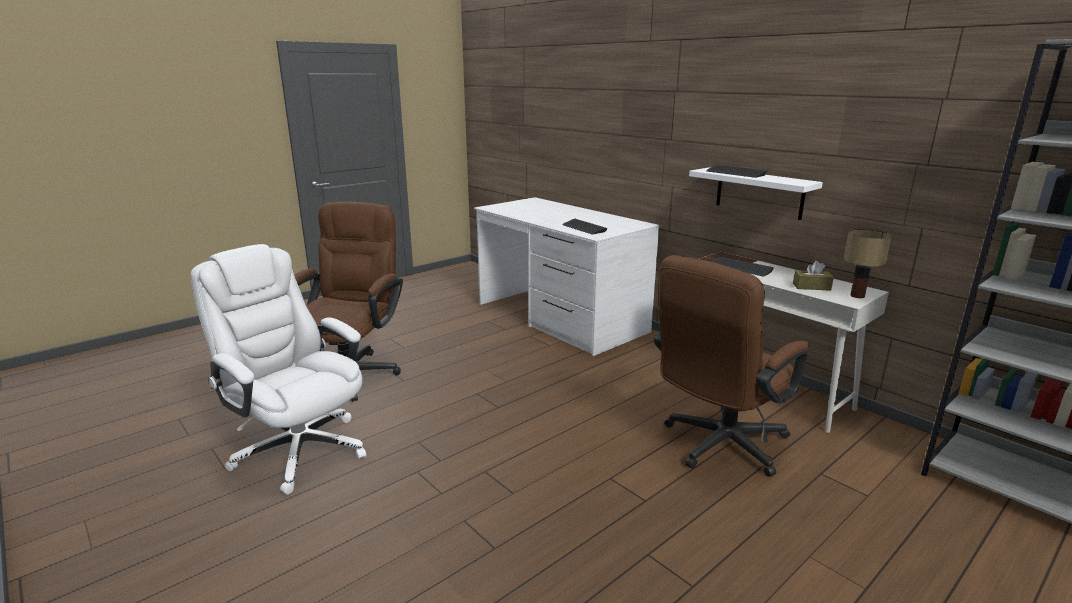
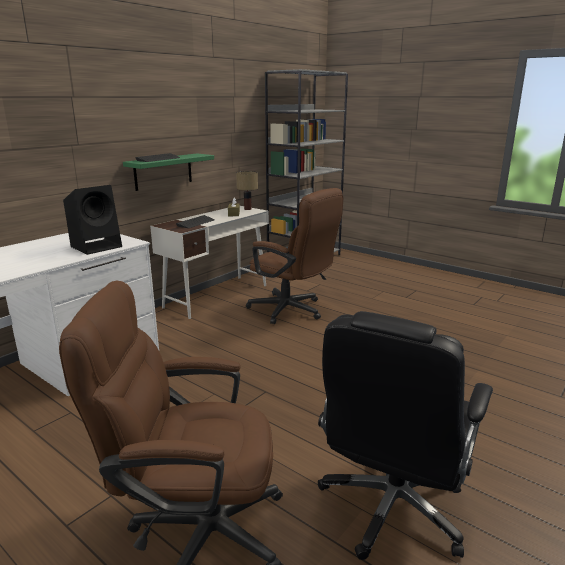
camera: 100 degrees left, 0 degrees up
white office chair [191,244,366,494] -> black office chair [318,311,493,560]
keyboard [562,219,608,234] -> black speaker [63,185,122,255]
white shelf [689,167,823,220] -> green shelf [123,154,214,191]

